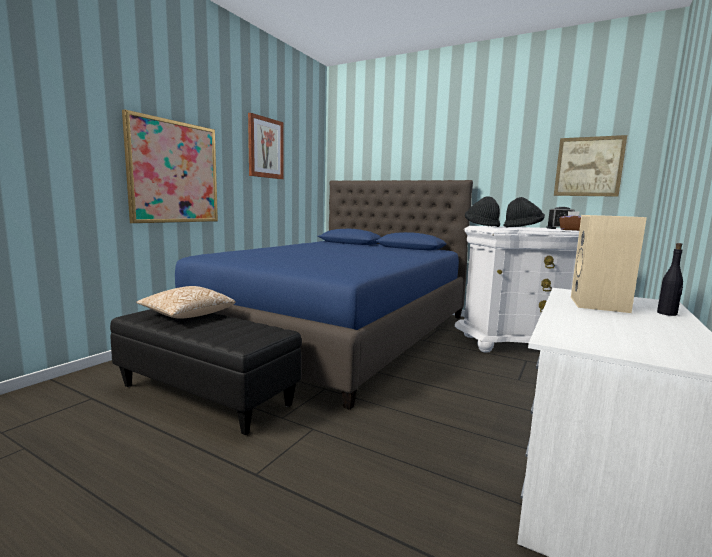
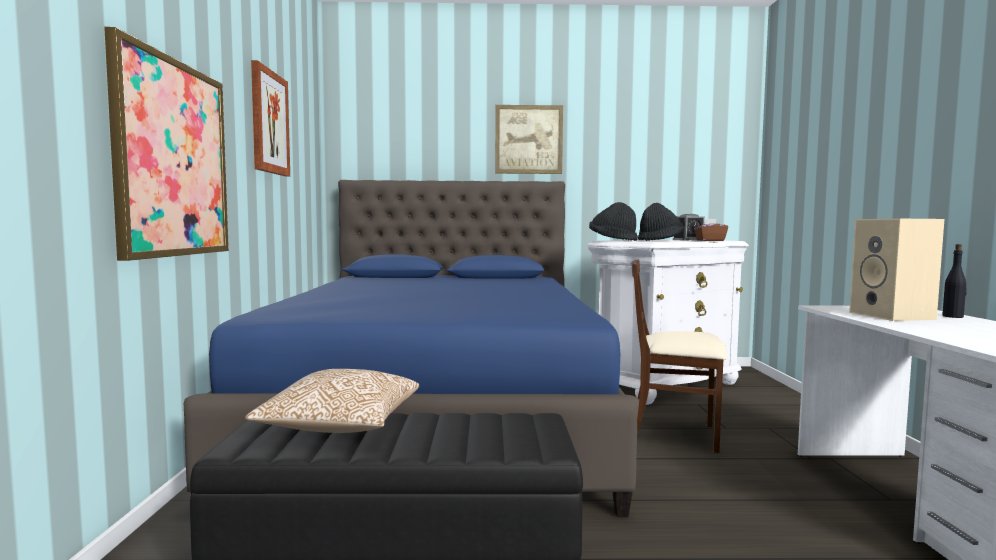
camera: 30 degrees left, 5 degrees down
picture [554,135,627,197] -> picture moved to [495,105,563,174]
none -> beige chair [632,260,727,453]

